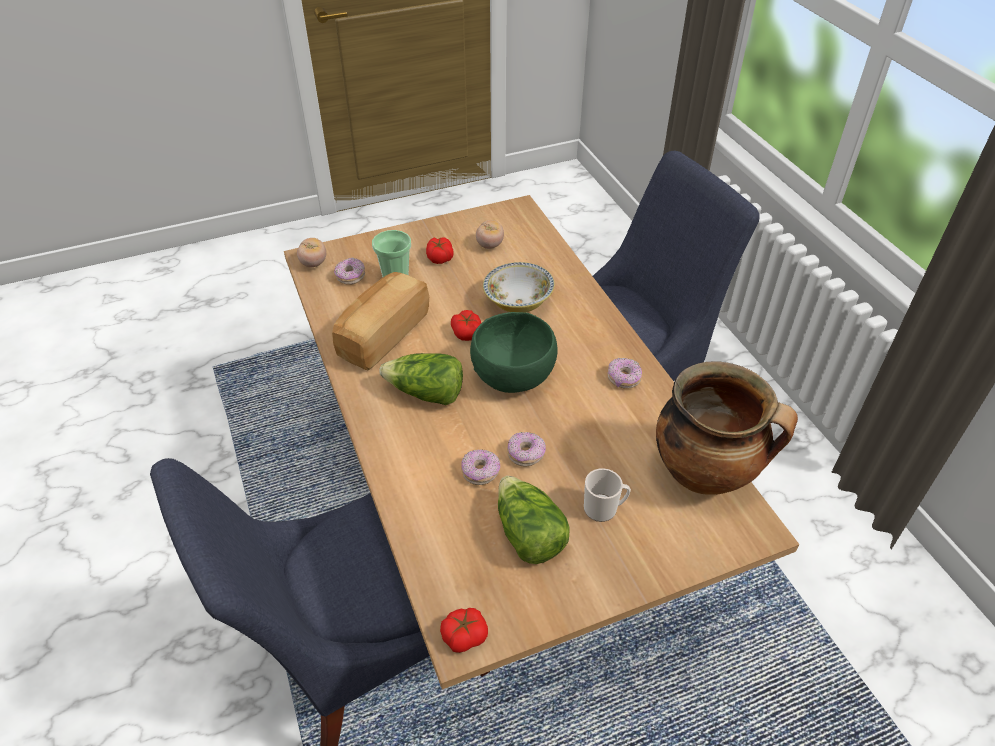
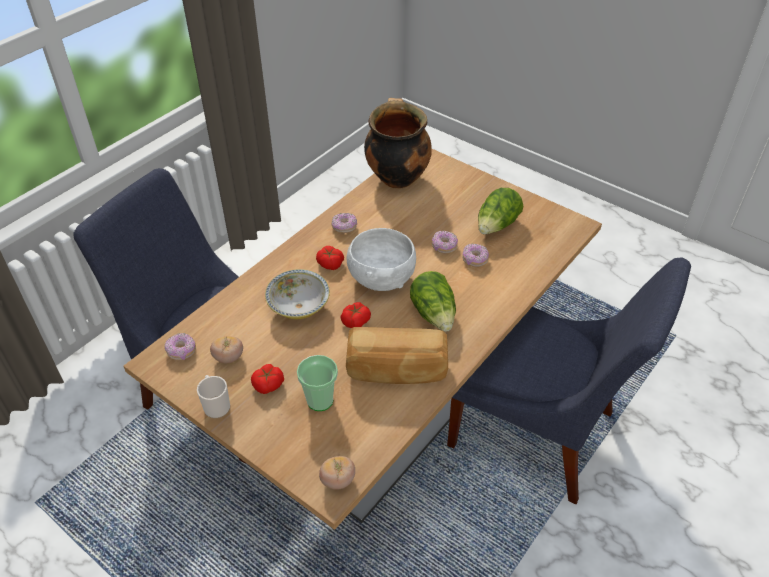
camera: 120 degrees left, 0 degrees up
donut [334,258,365,285] -> donut moved to [164,333,196,360]
tomato [440,608,488,653] -> tomato moved to [316,246,344,270]
green bowl [470,312,557,393] -> white bowl [346,228,416,291]
mug [584,468,631,522] -> mug moved to [197,375,230,418]

